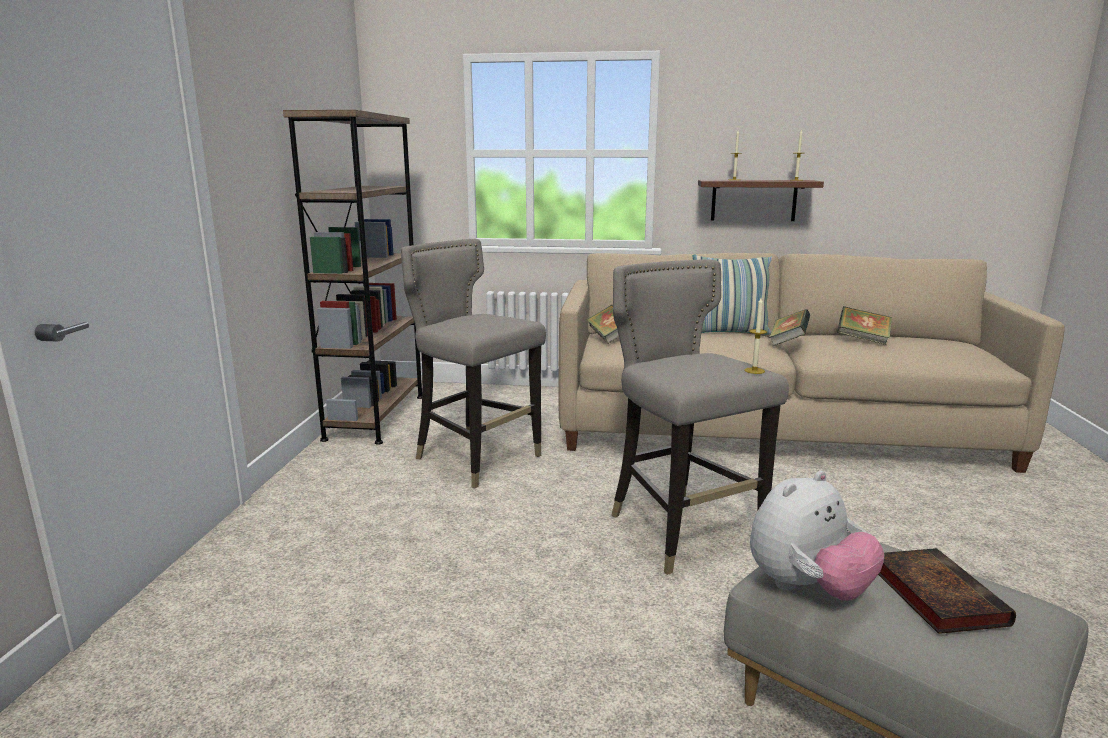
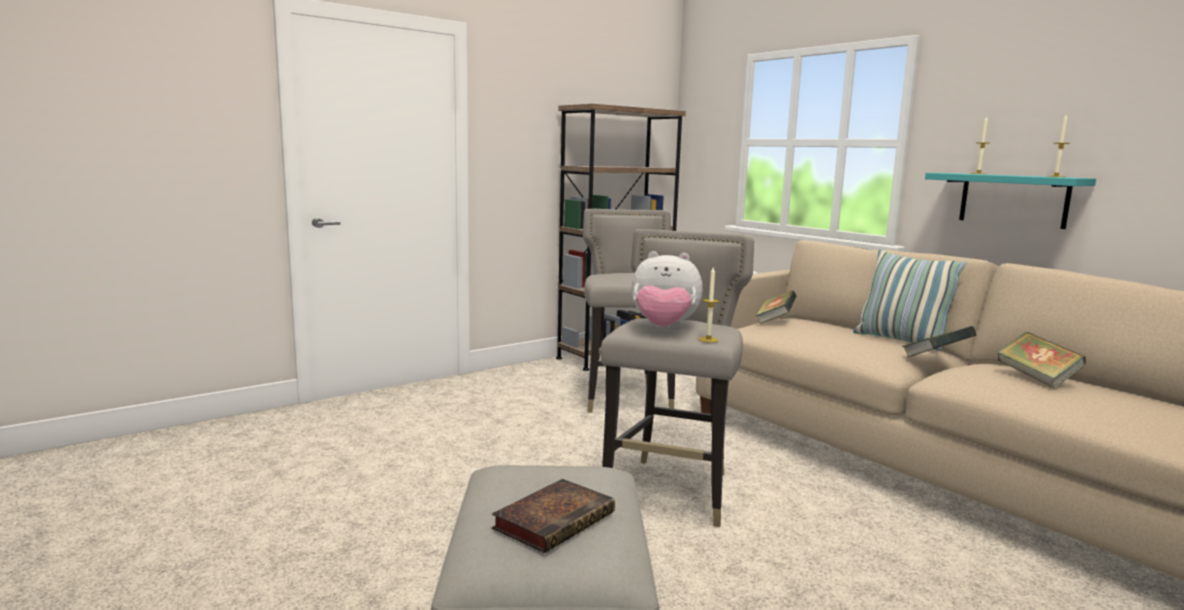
camera: 45 degrees right, 5 degrees down
brown shelf [698,180,824,221] -> turquoise shelf [925,173,1096,229]
plush toy [750,471,884,601] -> plush toy moved to [631,251,703,328]

